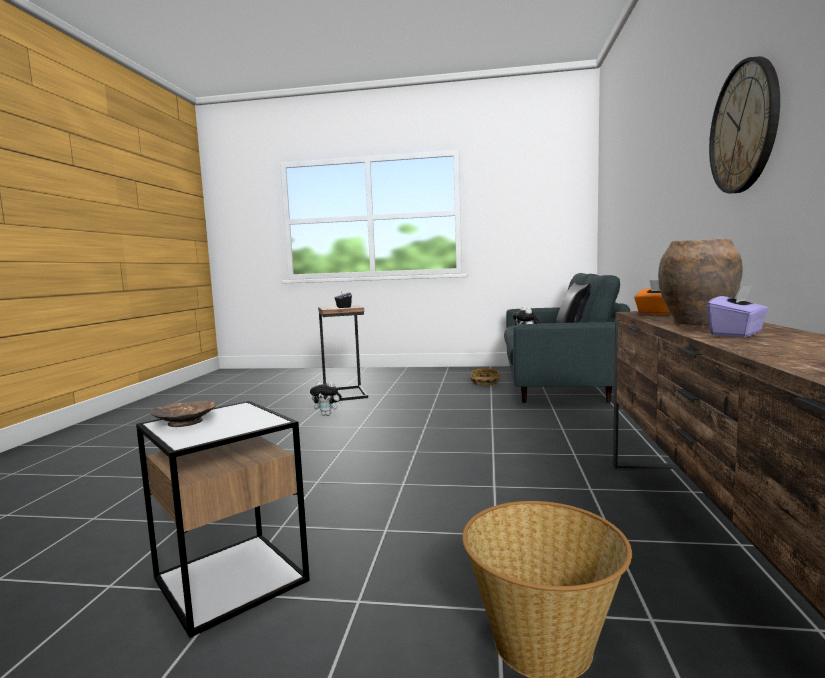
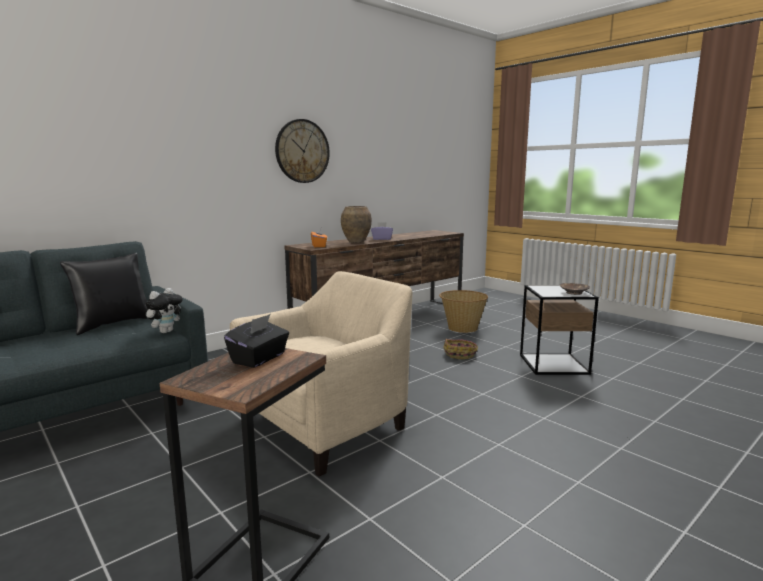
camera: 140 degrees left, 5 degrees up
plush toy [310,381,342,416] -> none
basket [470,368,500,386] -> basket moved to [443,339,478,359]
none -> beige armchair [230,271,412,476]

